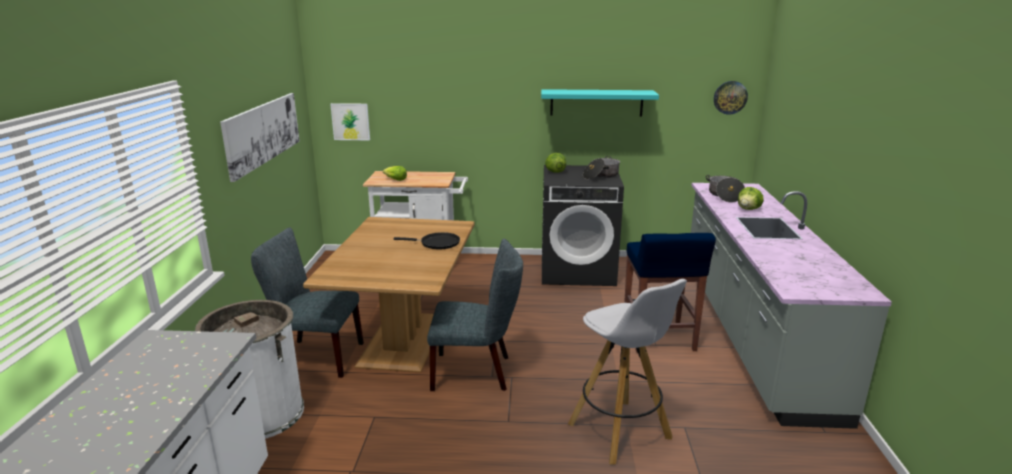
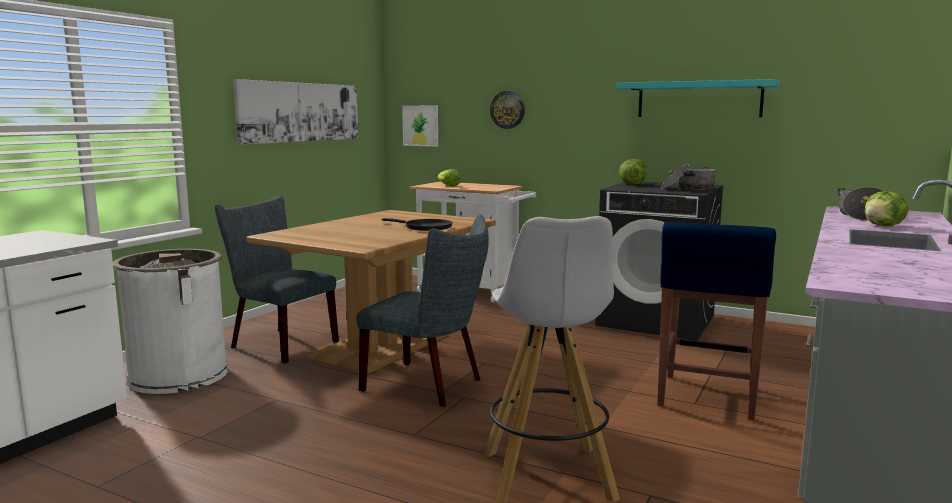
camera: 25 degrees right, 10 degrees down
wall clock [714,81,748,115] -> wall clock moved to [490,91,525,129]

